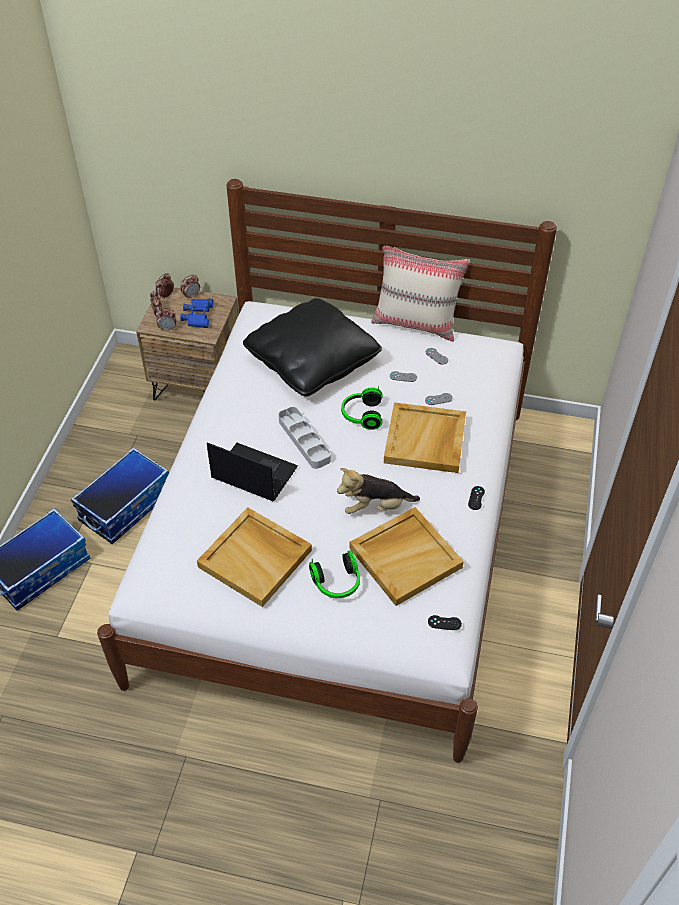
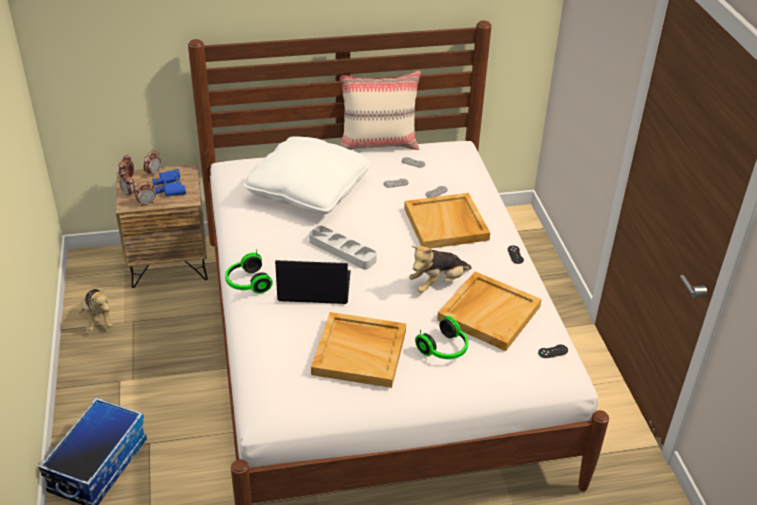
camera: 25 degrees left, 10 degrees down
storage box [71,447,169,544] -> none
black pillow [243,298,382,397] -> white pillow [243,137,372,214]
headphones [341,386,383,430] -> headphones moved to [225,249,273,293]
none -> plush toy [78,288,112,331]

